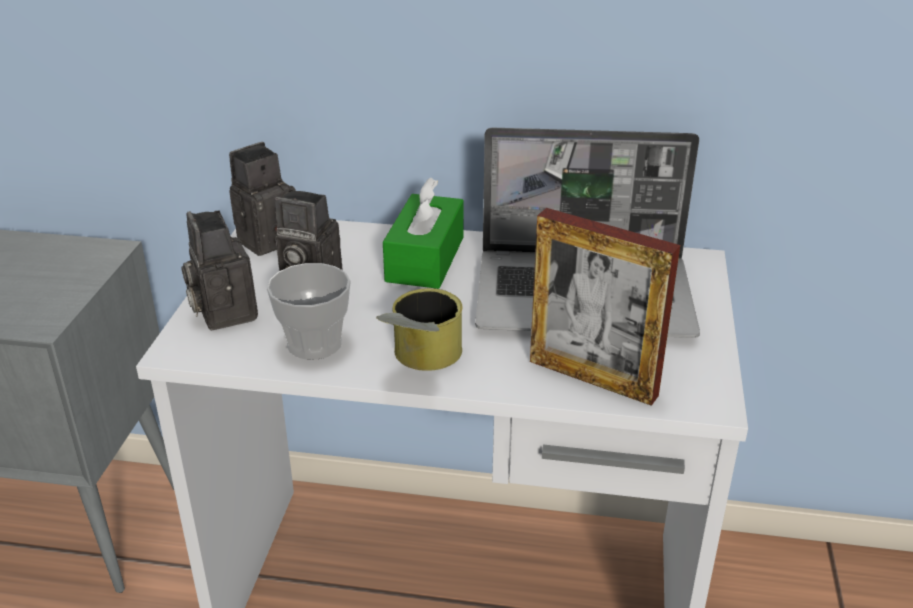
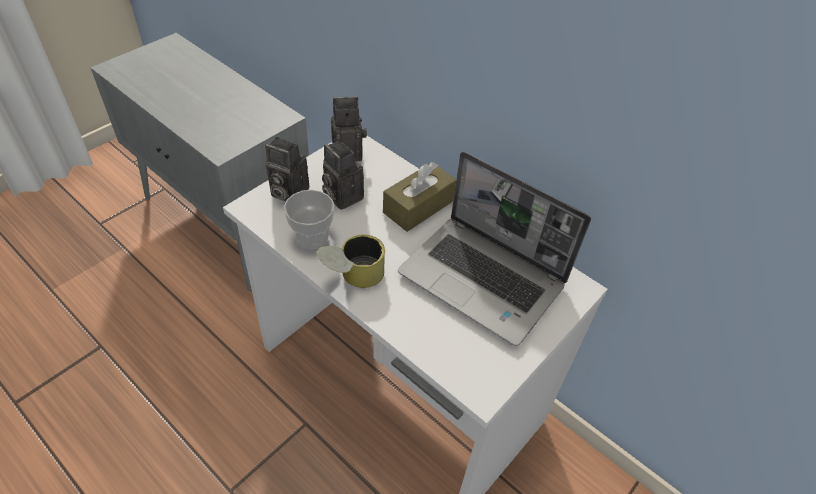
camera: 30 degrees right, 15 degrees up
camera [181,211,258,330] -> camera turned 75 degrees counterclockwise [265,137,309,201]
green tissue box [383,177,464,289] -> brown tissue box [383,162,456,232]
picture frame [530,208,680,406] -> none

